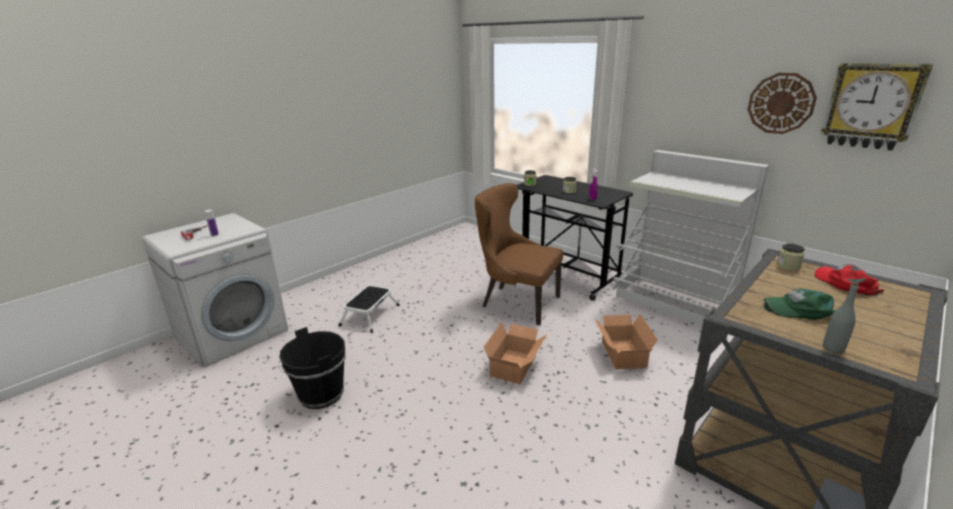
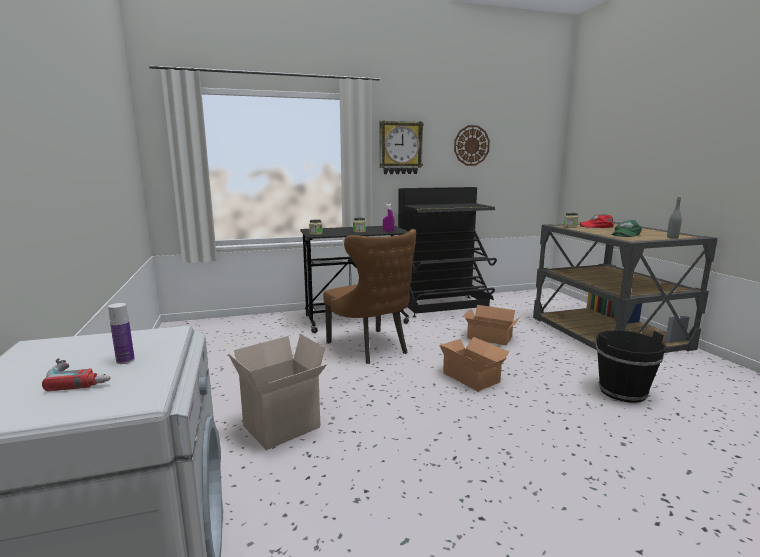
camera: 60 degrees left, 10 degrees down
black bucket [280,327,346,409] -> black bucket moved to [596,330,667,403]
black step ladder [338,286,400,333] -> cardboard box [228,334,327,450]
brown chair [475,183,563,325] -> brown chair turned 90 degrees counterclockwise [324,229,416,364]
white shoe rack [613,150,769,326] -> black shoe rack [398,187,497,317]
wall clock [821,63,933,151] -> wall clock moved to [379,120,424,174]

